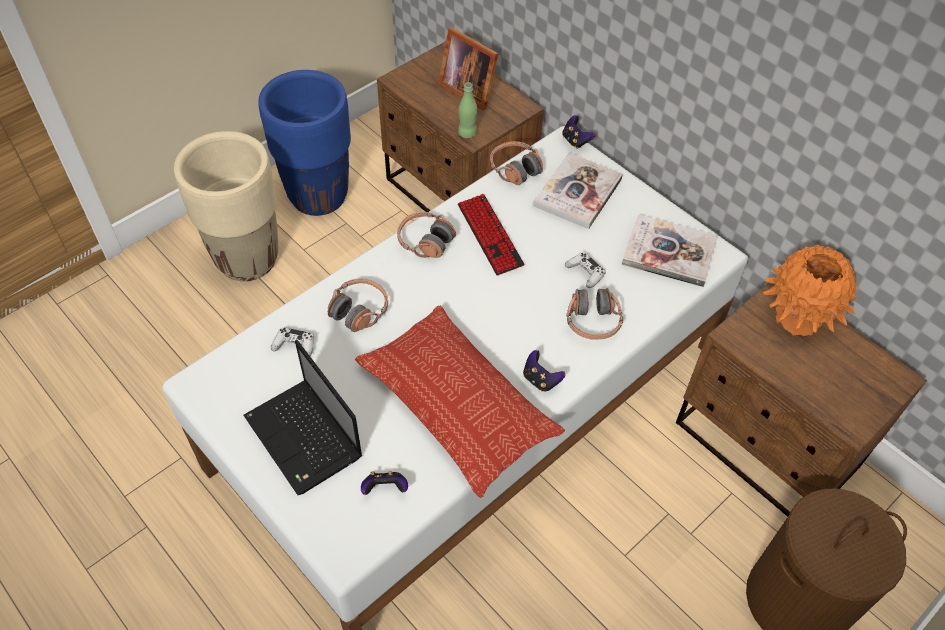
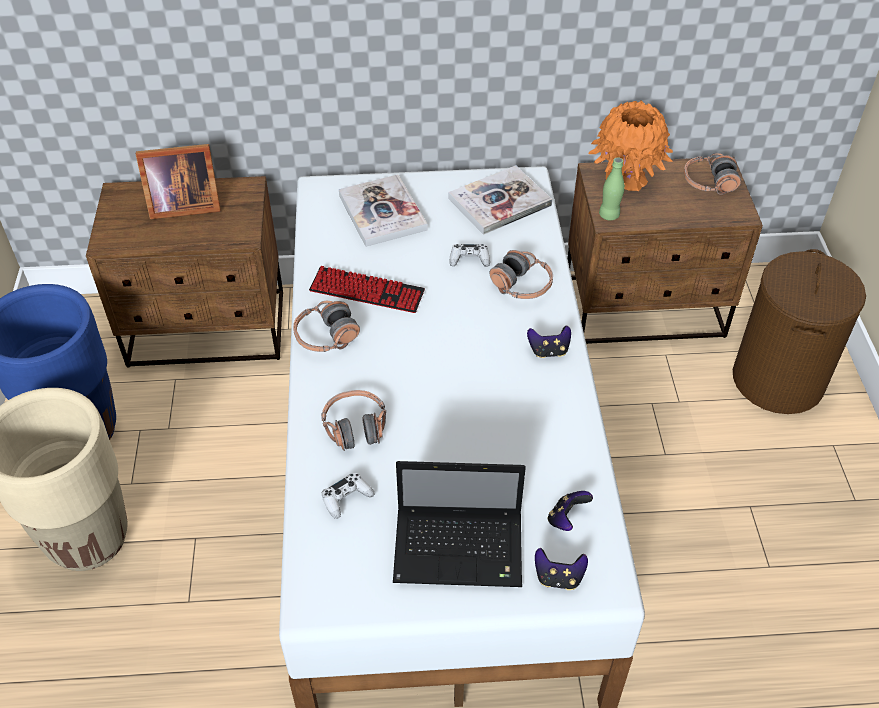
camera: 50 degrees left, 5 degrees down
pillow [355,306,565,498] -> none
green bottle [458,82,477,138] -> green bottle moved to [599,157,625,220]
headphones [490,141,543,185] -> headphones moved to [684,153,741,195]
game controller [562,115,595,149] -> game controller moved to [535,548,588,590]

